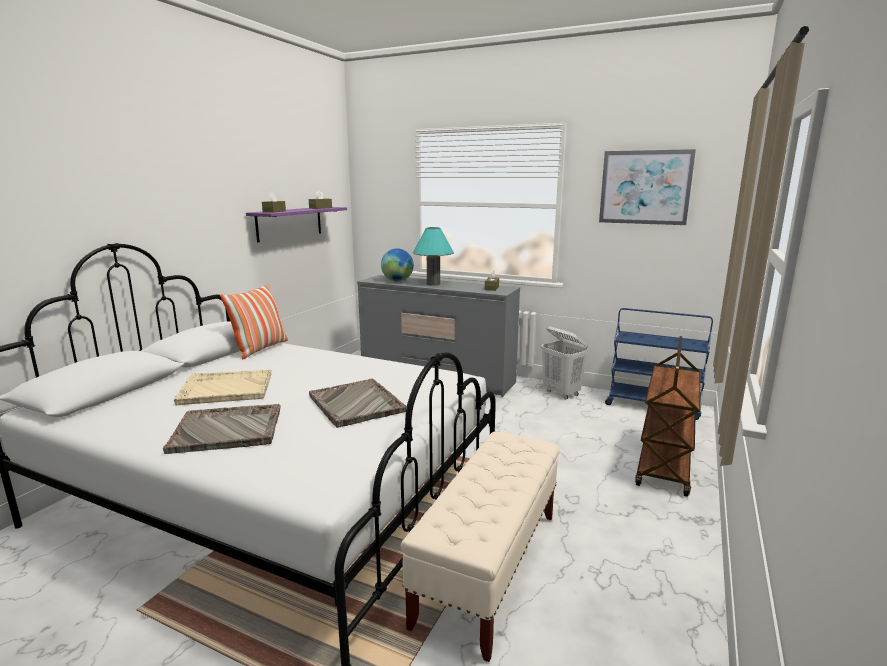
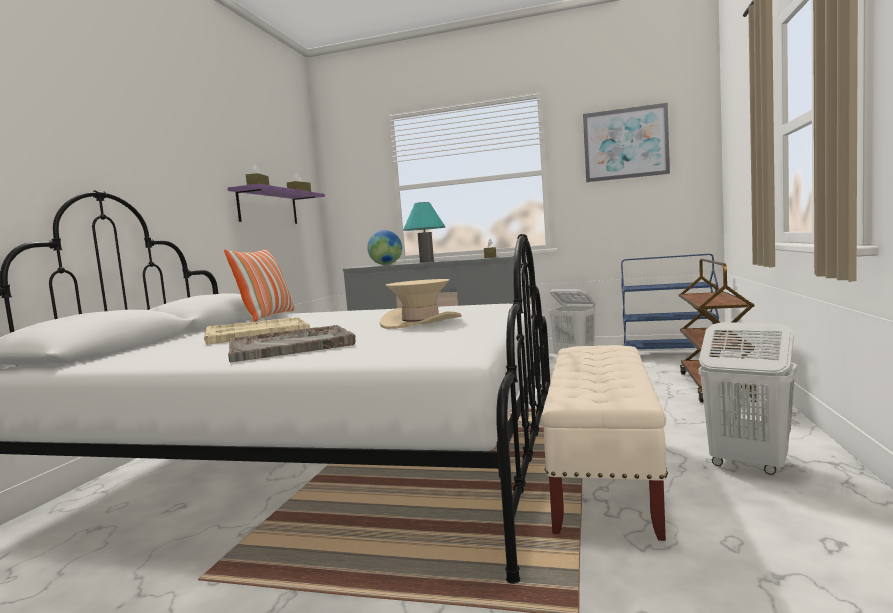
camera: 10 degrees left, 10 degrees down
grey tray [309,378,406,428] -> beige hat [380,279,462,329]
none -> white laundry basket [698,322,797,475]

